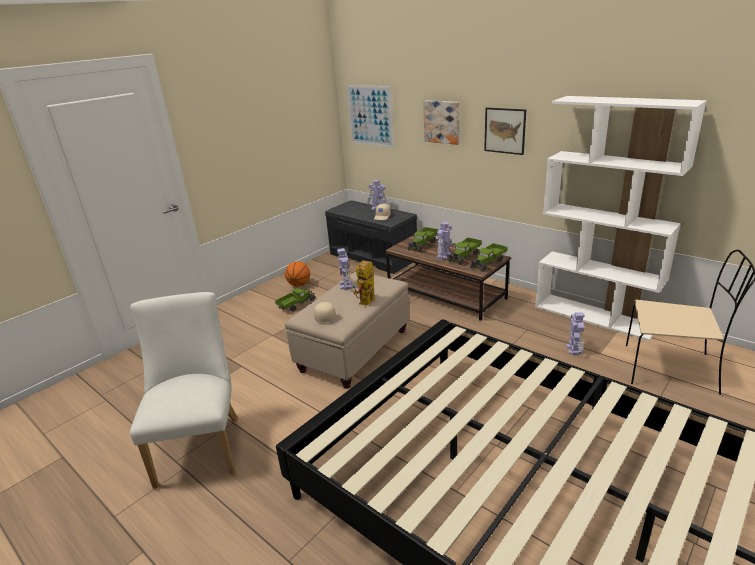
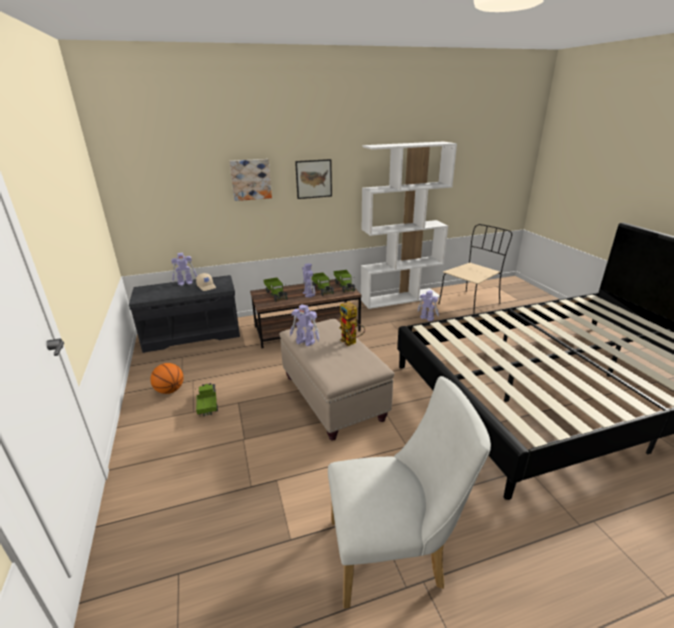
camera: 60 degrees left, 0 degrees up
white chair [130,292,238,489] -> white chair turned 150 degrees clockwise [328,376,491,609]
beige cap [314,302,336,323] -> none
picture [347,85,394,148] -> none

